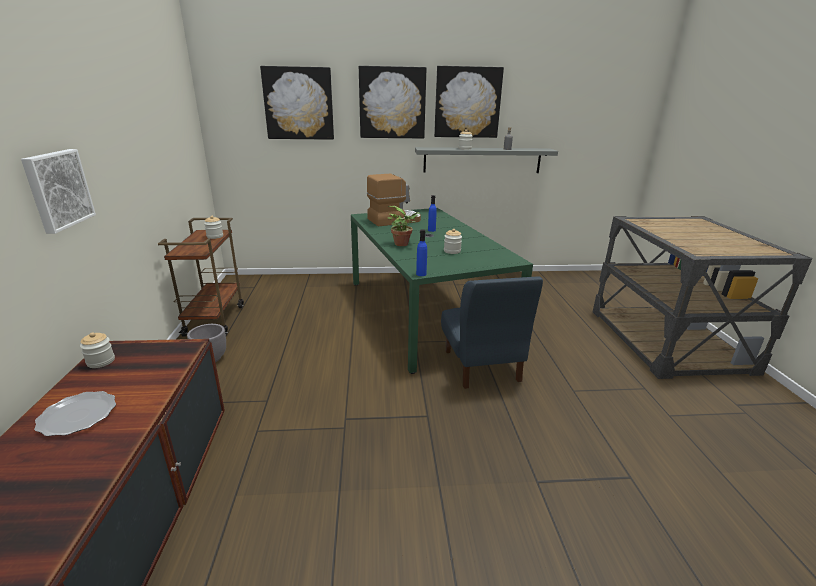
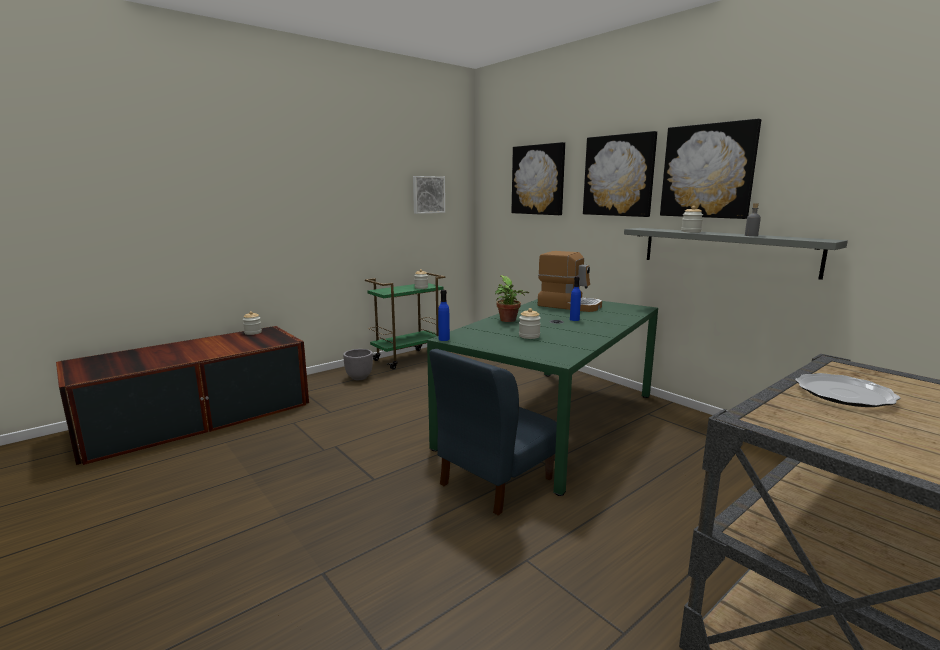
camera: 55 degrees right, 10 degrees down
picture [21,149,96,234] -> picture moved to [413,176,445,214]
plate [34,391,116,436] -> plate moved to [795,373,900,407]
brown cart [158,218,244,337] -> green cart [365,272,445,370]

